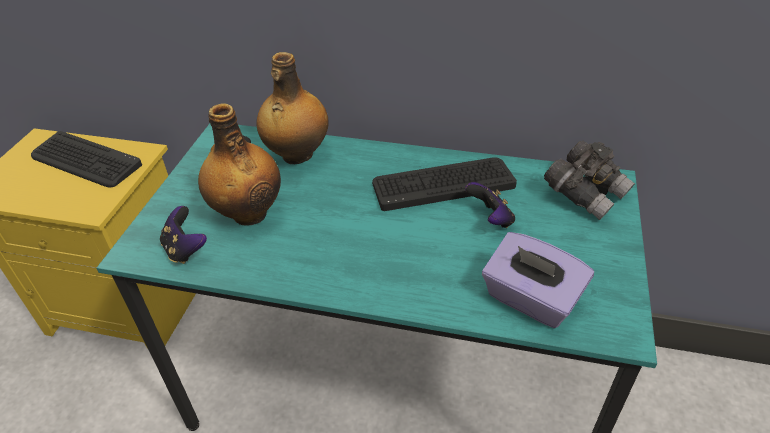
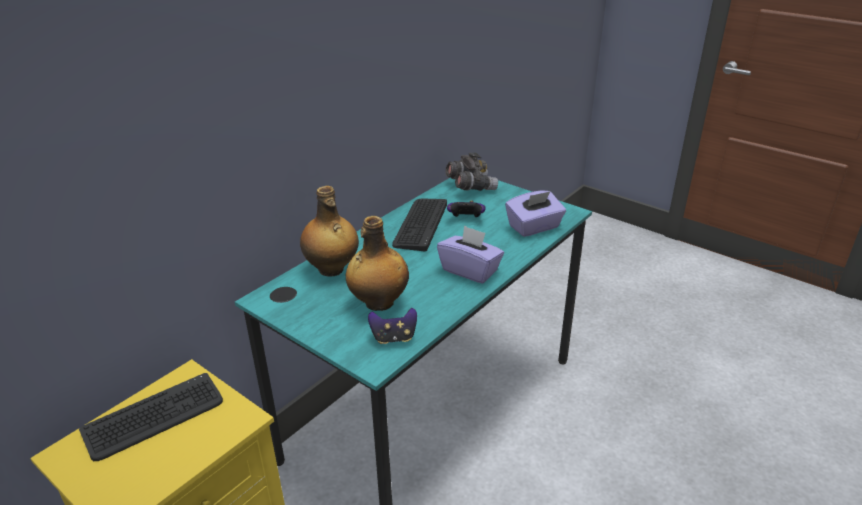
camera: 65 degrees left, 10 degrees down
none -> purple tissue box [437,225,504,283]

